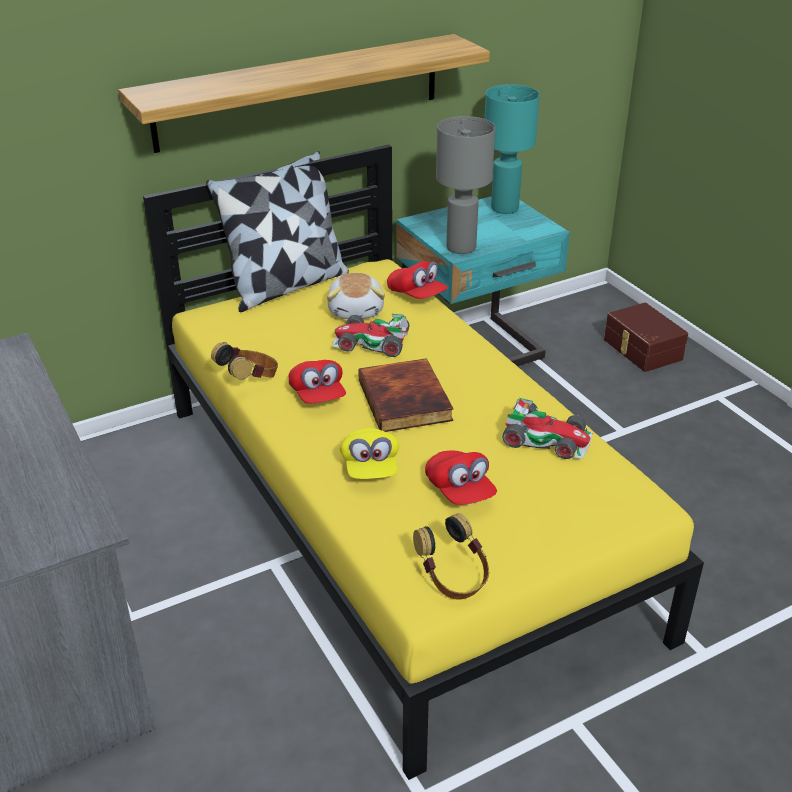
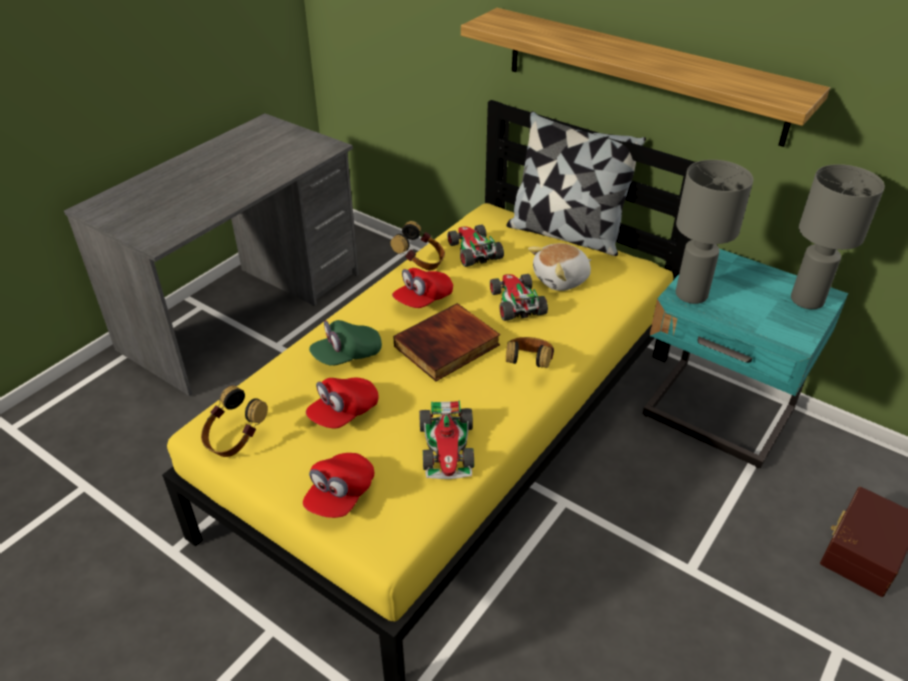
camera: 65 degrees right, 5 degrees up
yellow cap [340,428,399,479] -> green cap [309,320,382,366]
red cap [387,261,448,299] -> red cap moved to [303,453,374,518]
turquoise table lamp [484,84,540,214] -> grey table lamp [791,164,885,309]
none -> toy car [447,224,504,267]
none -> headphones [506,337,554,368]

